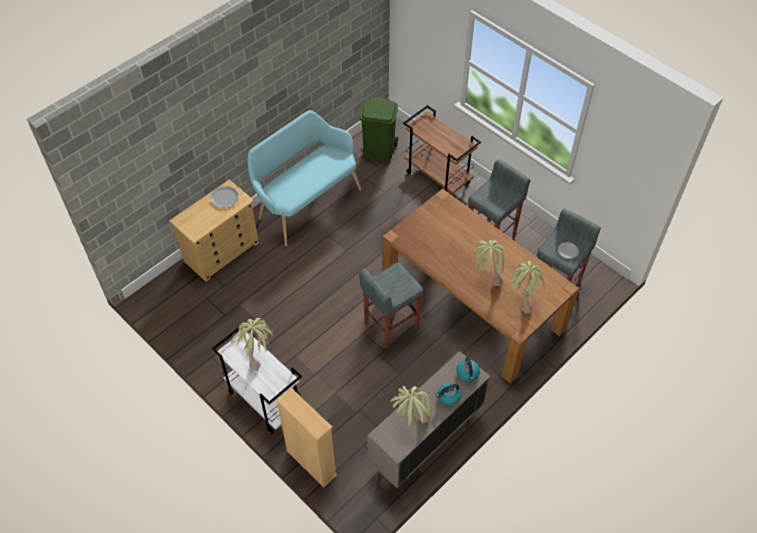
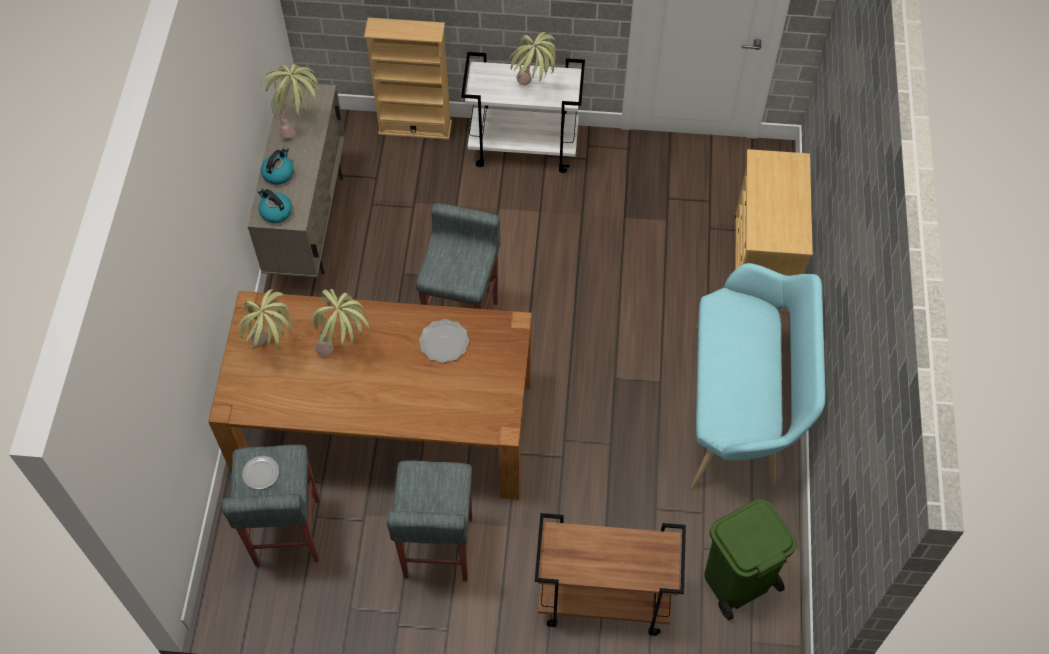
camera: 140 degrees right, 5 degrees up
plate [210,186,239,208] -> plate moved to [419,319,469,363]

